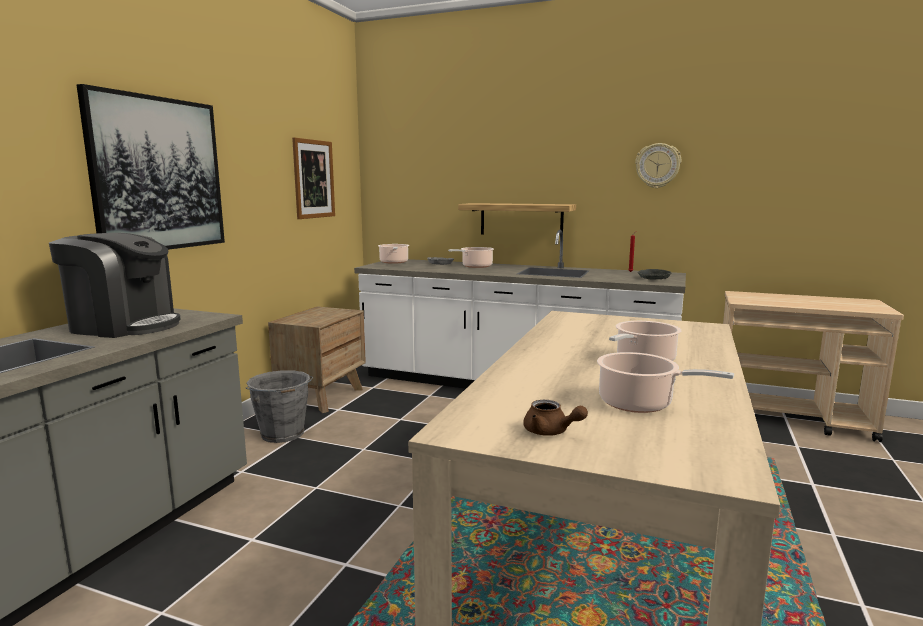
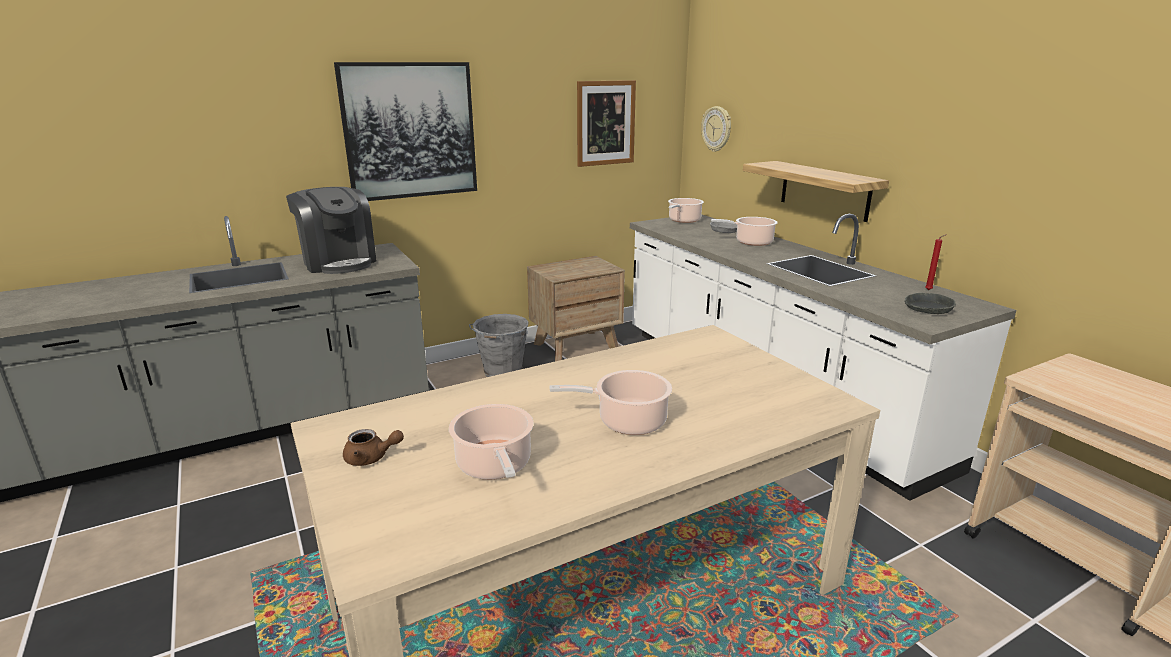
camera: 40 degrees right, 10 degrees up
brown teapot [523,400,588,436] -> brown teapot turned 75 degrees counterclockwise [343,429,404,466]
wall clock [635,143,681,188] -> wall clock moved to [701,106,731,152]

